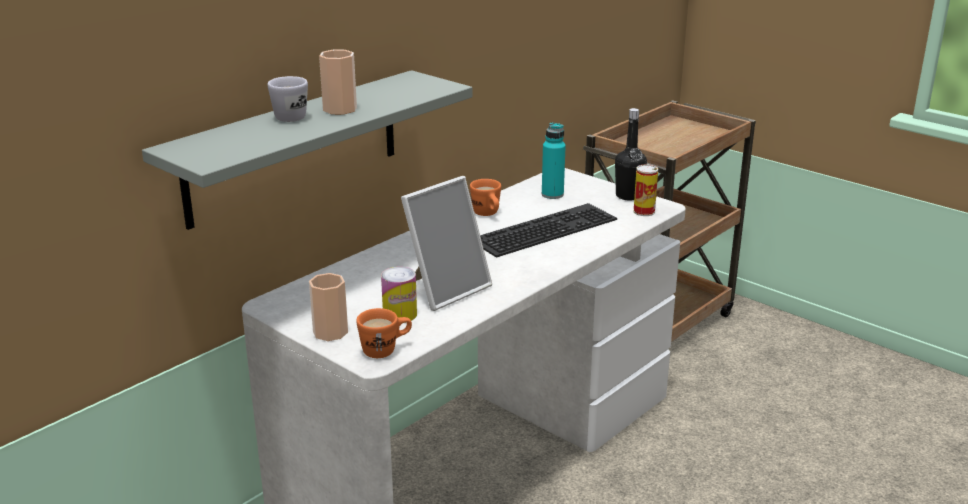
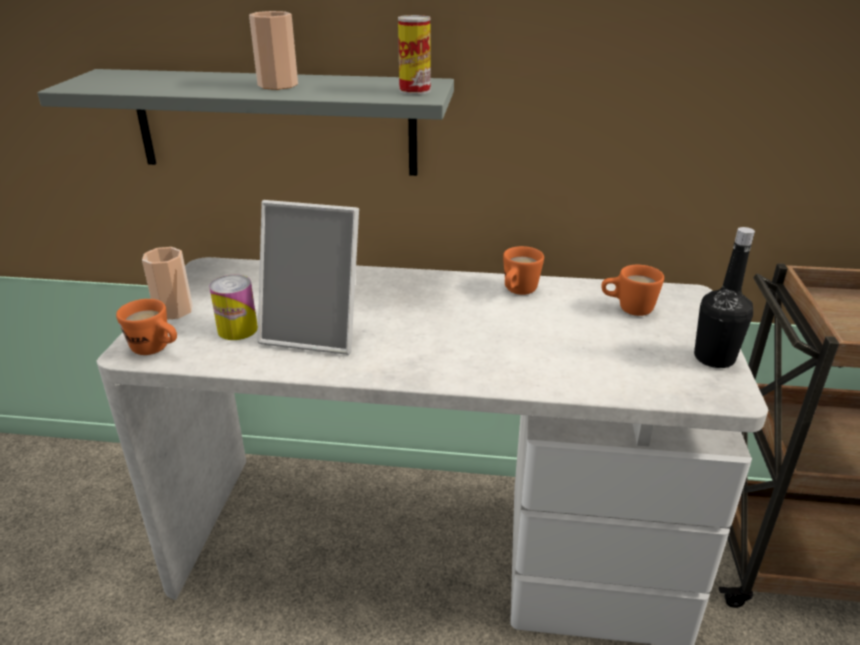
camera: 55 degrees right, 5 degrees up
white mug [268,76,308,122] -> none
keyboard [480,203,617,258] -> none
turquoise bottle [542,122,566,199] -> orange mug [601,265,664,316]
can [633,164,658,216] -> can moved to [398,15,431,95]

